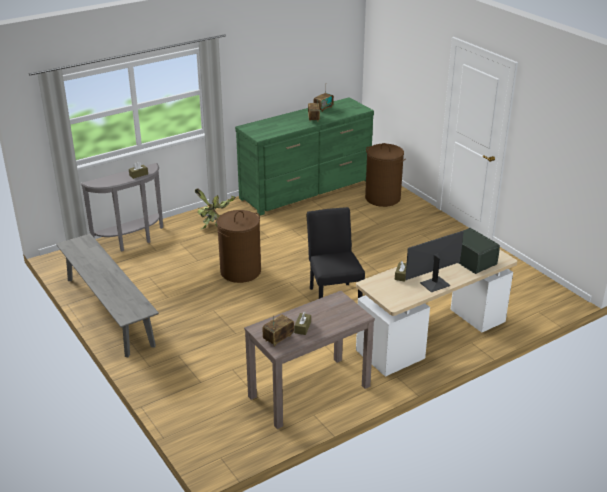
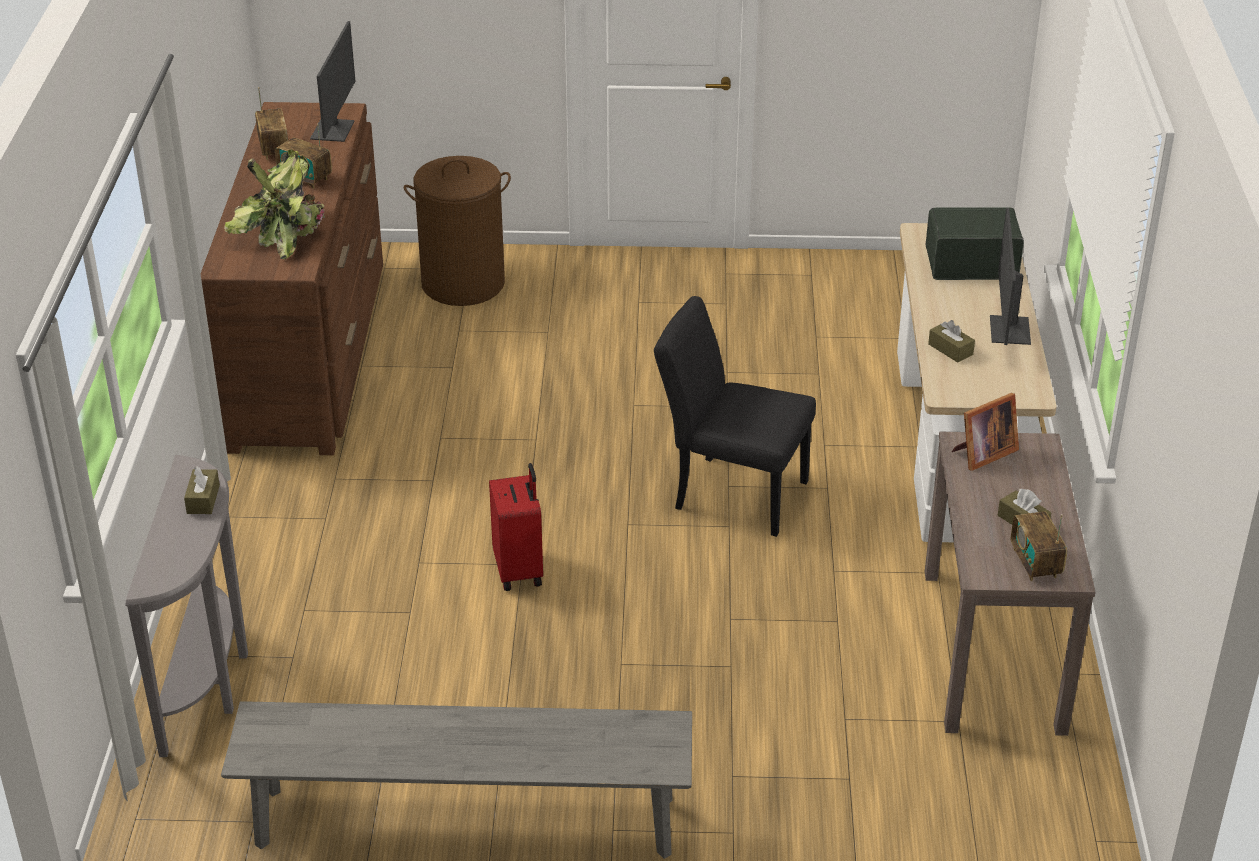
camera: 55 degrees left, 5 degrees up
potted plant [195,188,235,230] -> potted plant moved to [224,149,325,259]
brown laundry basket [217,210,261,283] -> red suitcase [489,463,543,591]
green dresser [235,97,374,216] -> brown dresser [201,102,383,455]
none -> monitor [310,21,355,142]
none -> picture frame [952,393,1019,471]

